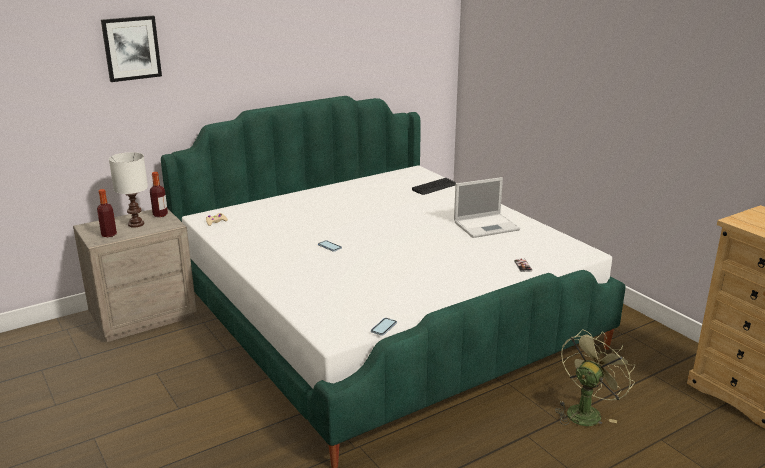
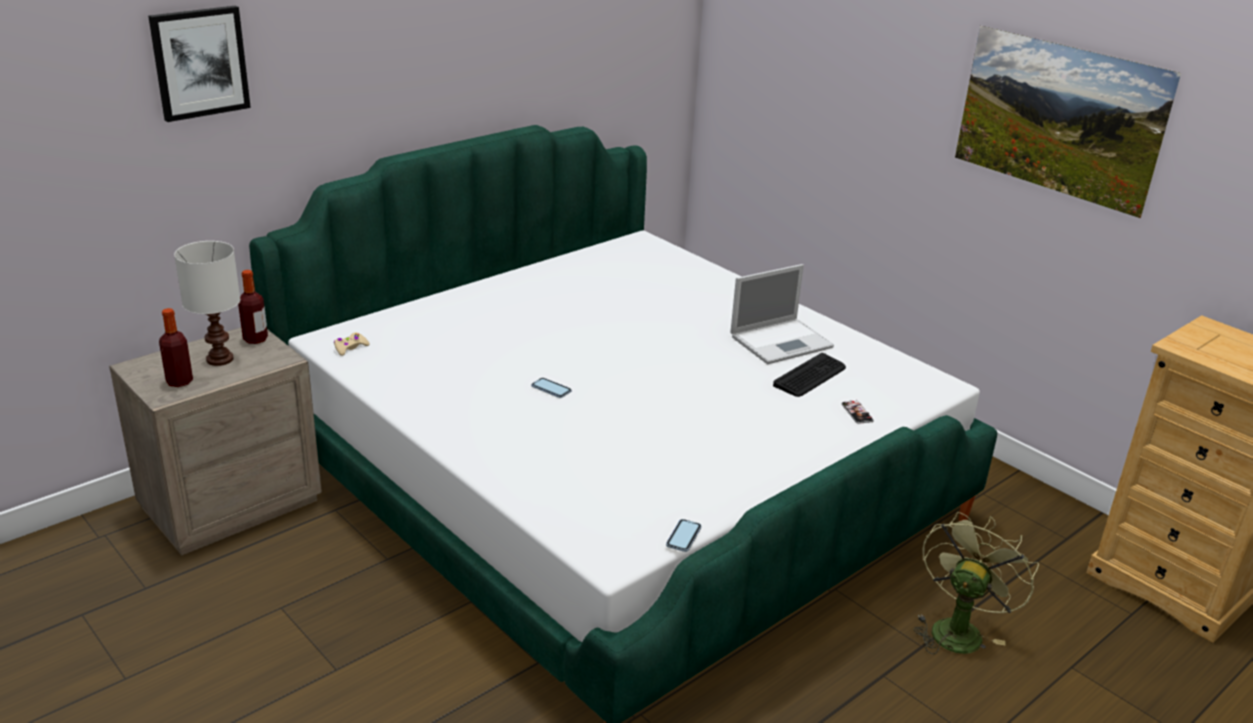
camera: 10 degrees left, 5 degrees up
keyboard [412,178,456,195] -> keyboard moved to [773,353,846,397]
none -> picture [955,26,1181,218]

